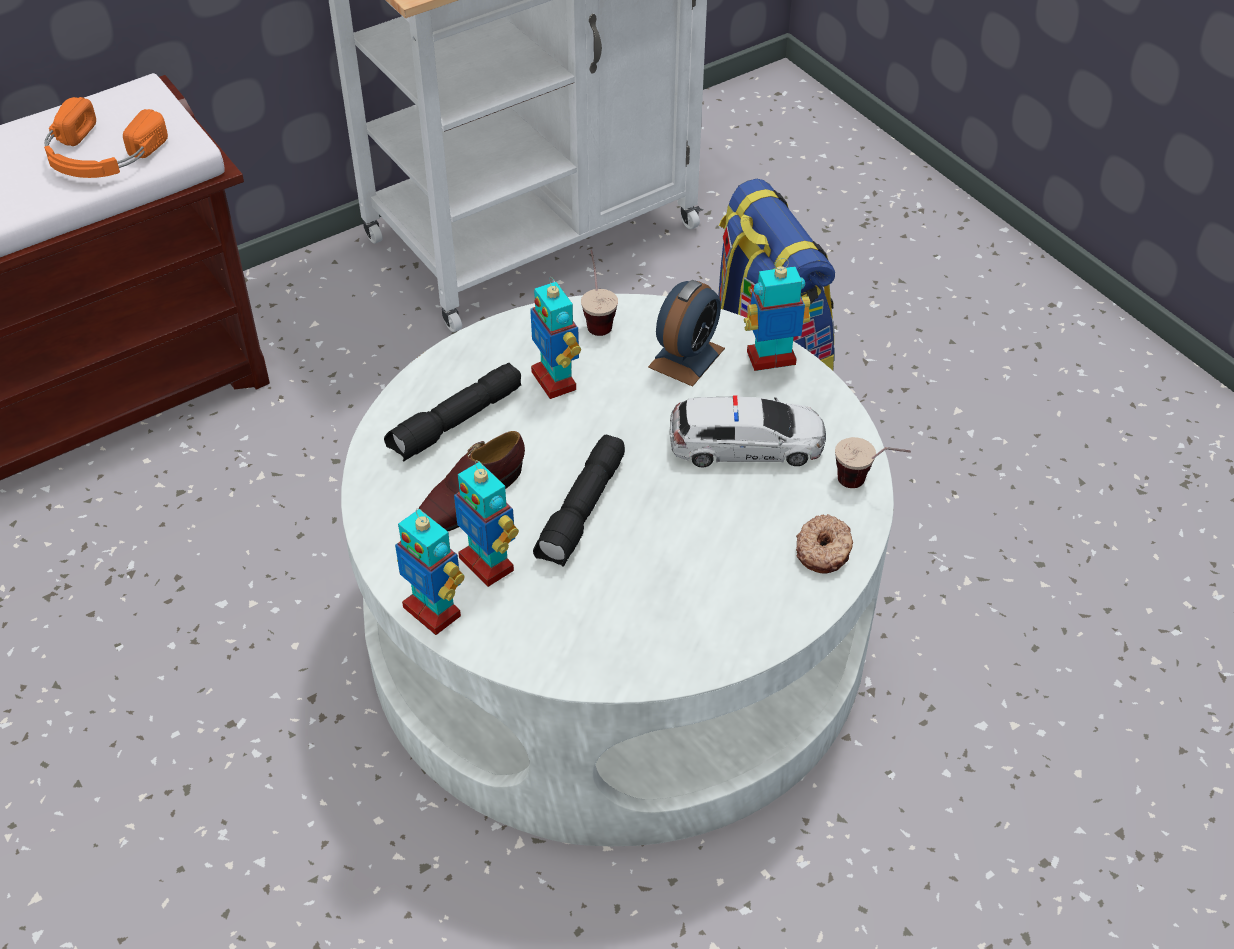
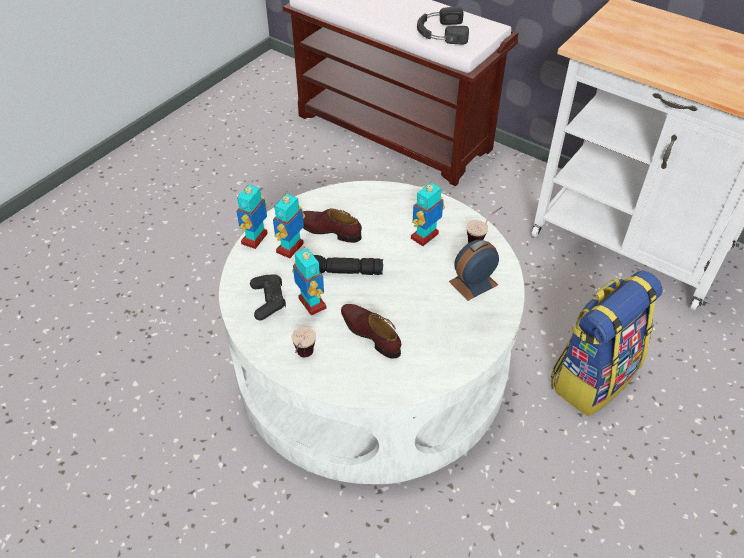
camera: 70 degrees right, 0 degrees up
orange headphones [44,97,168,178] -> black headphones [417,6,469,44]
black flashlight [384,363,521,462] -> none
alarm clock [648,280,725,387] -> alarm clock turned 135 degrees clockwise [449,240,499,301]
toy car [670,395,826,467] -> none
toy robot [744,258,810,371] -> toy robot moved to [292,247,327,316]
donut [796,514,853,573] -> none
cup [835,437,911,488] -> cup moved to [291,327,316,357]
none -> black game controller [250,274,286,321]
none -> brown shoe [341,304,401,359]

